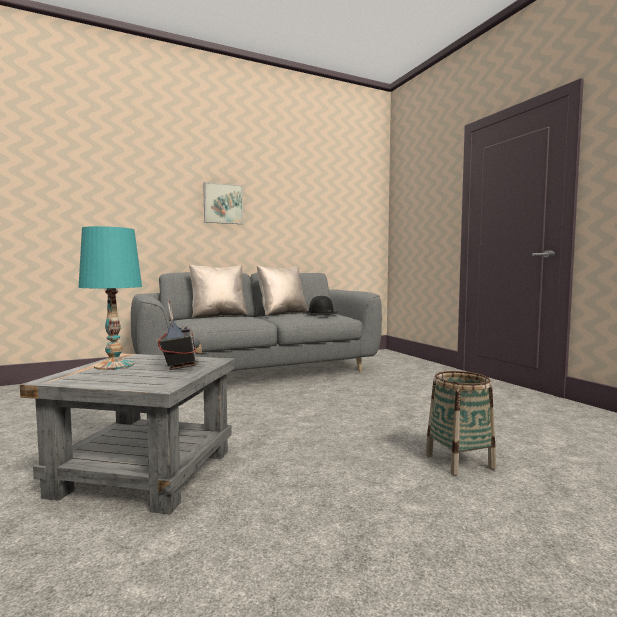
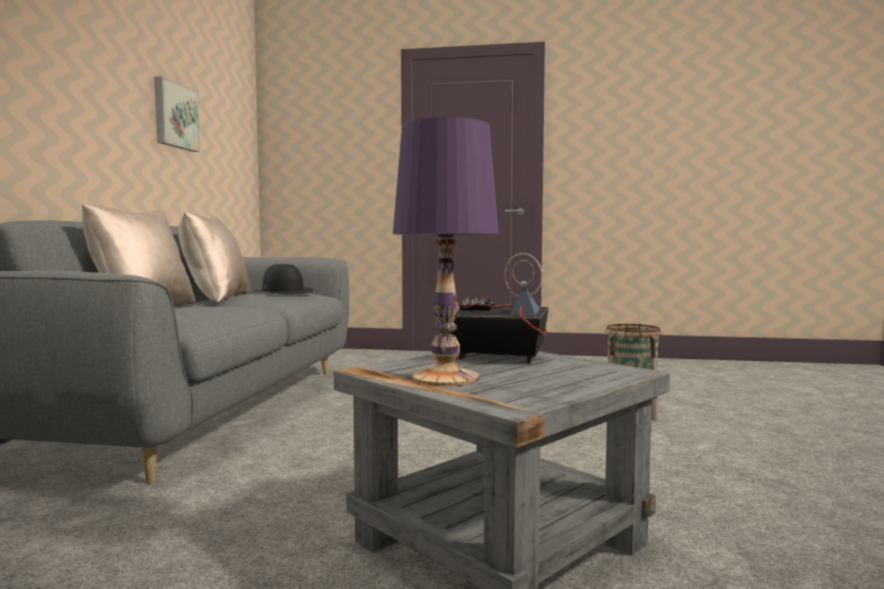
camera: 55 degrees left, 0 degrees up
turquoise table lamp [79,226,142,370] -> purple table lamp [393,117,499,386]
picture [203,182,243,224] -> picture moved to [154,76,200,152]

